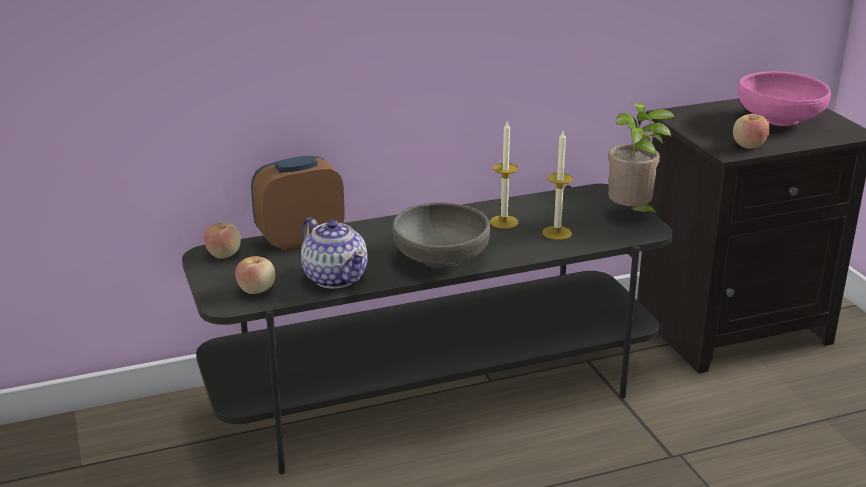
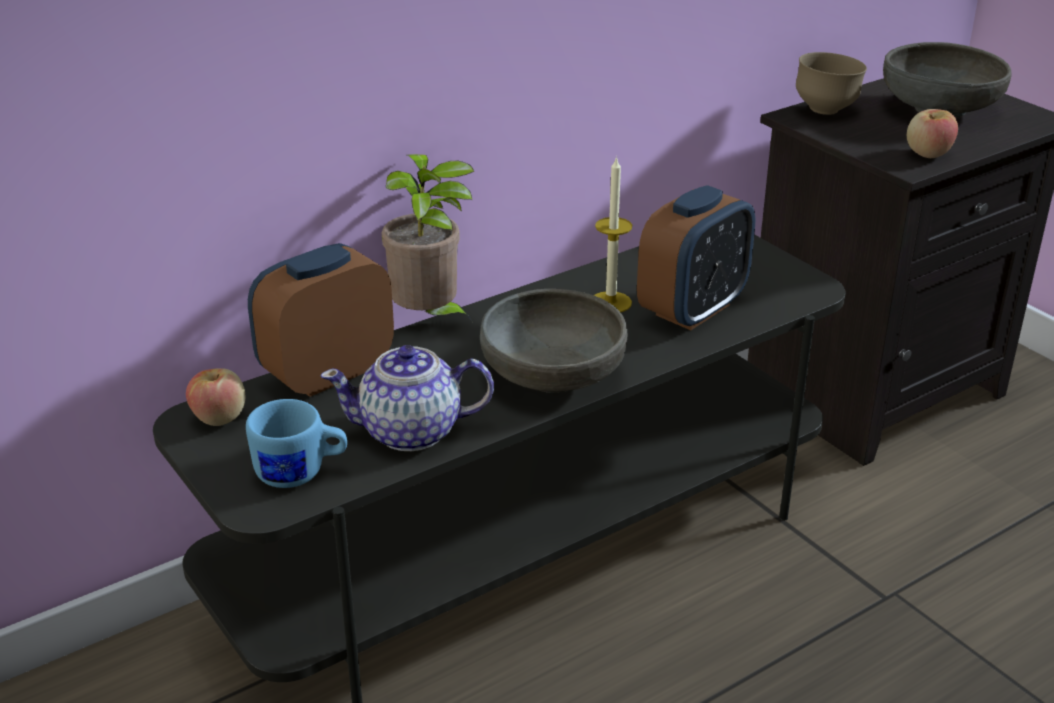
camera: 15 degrees left, 5 degrees up
apple [235,256,275,294] -> blue mug [246,399,347,488]
teapot [301,217,368,289] -> teapot turned 135 degrees clockwise [320,345,494,451]
candle [542,131,573,240] -> alarm clock [637,185,756,330]
potted plant [608,104,675,218] -> potted plant moved to [382,154,474,321]
pink bowl [738,71,831,126] -> grey bowl [883,42,1012,118]
none -> brown bowl [796,52,867,115]

